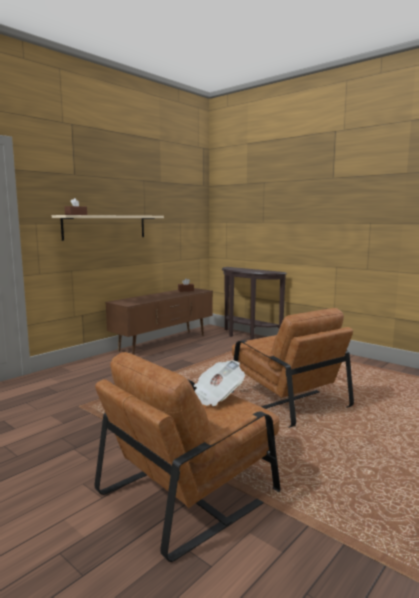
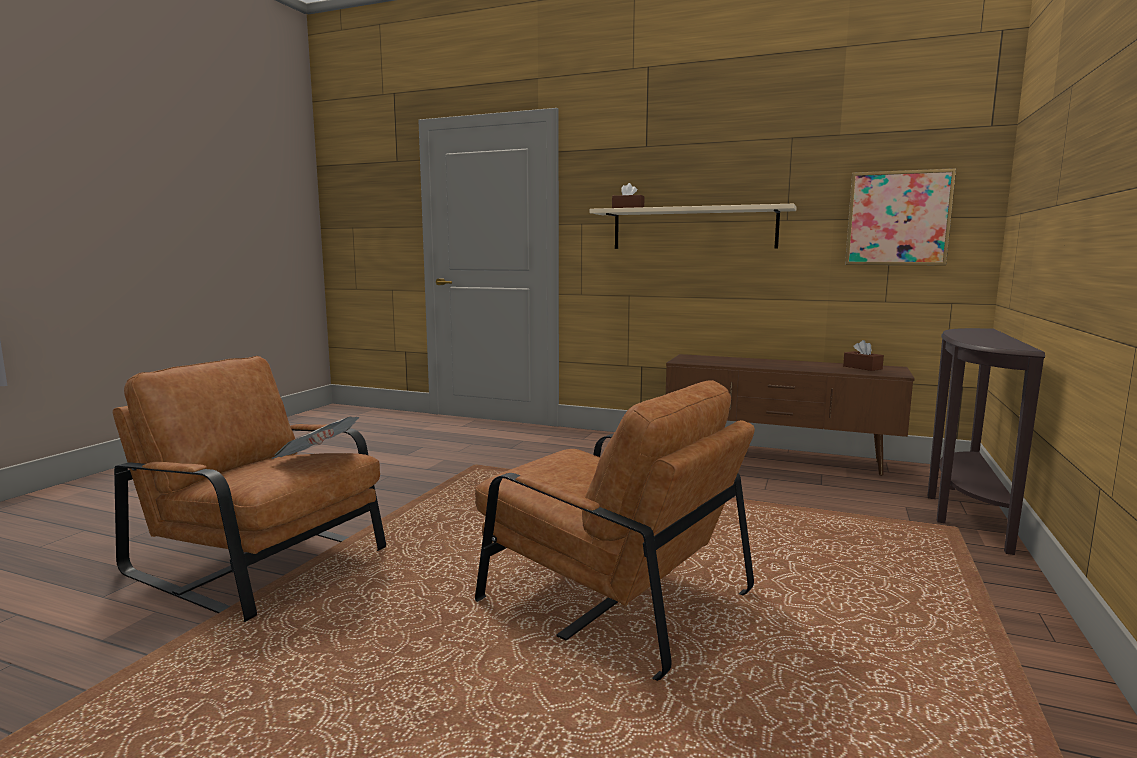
camera: 70 degrees right, 0 degrees up
brown armchair [231,308,354,428] -> brown armchair turned 90 degrees counterclockwise [475,380,755,681]
none -> picture [845,168,956,265]

